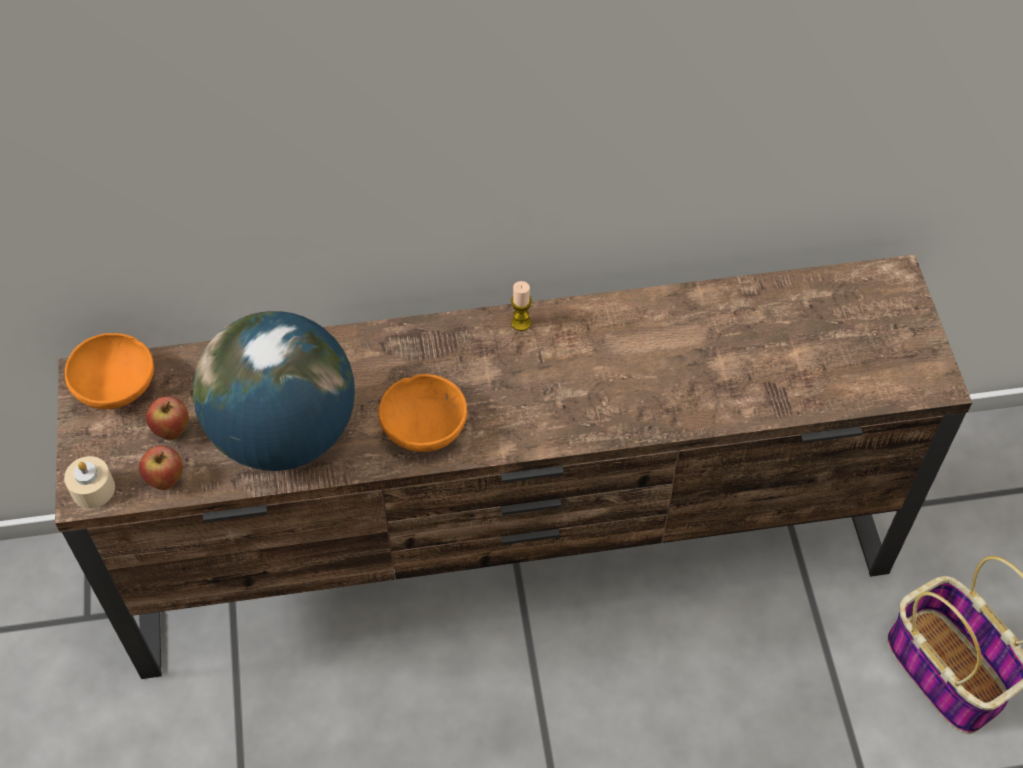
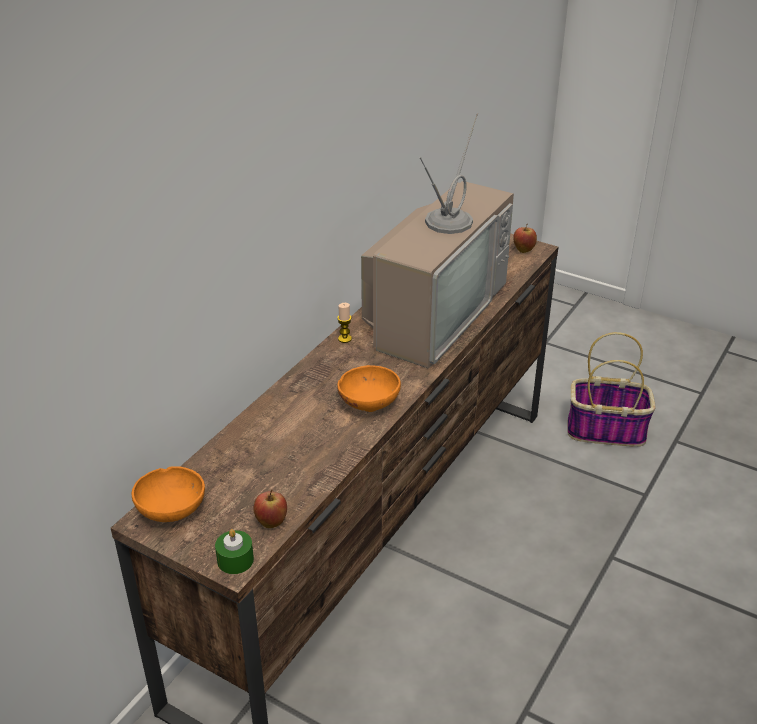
camera: 50 degrees left, 20 degrees down
beige candle [64,456,115,508] -> green candle [215,529,254,574]
apple [146,396,189,440] -> apple moved to [513,224,537,253]
globe [193,311,355,471] -> none
none -> television [361,113,514,368]

